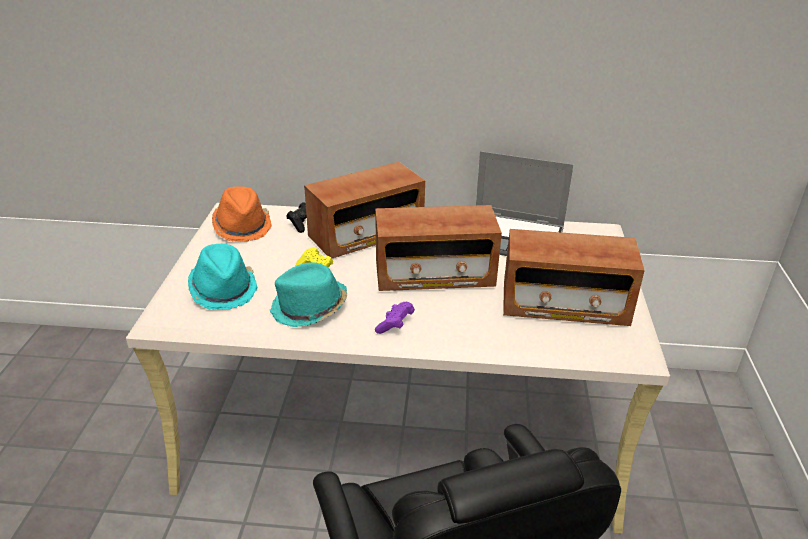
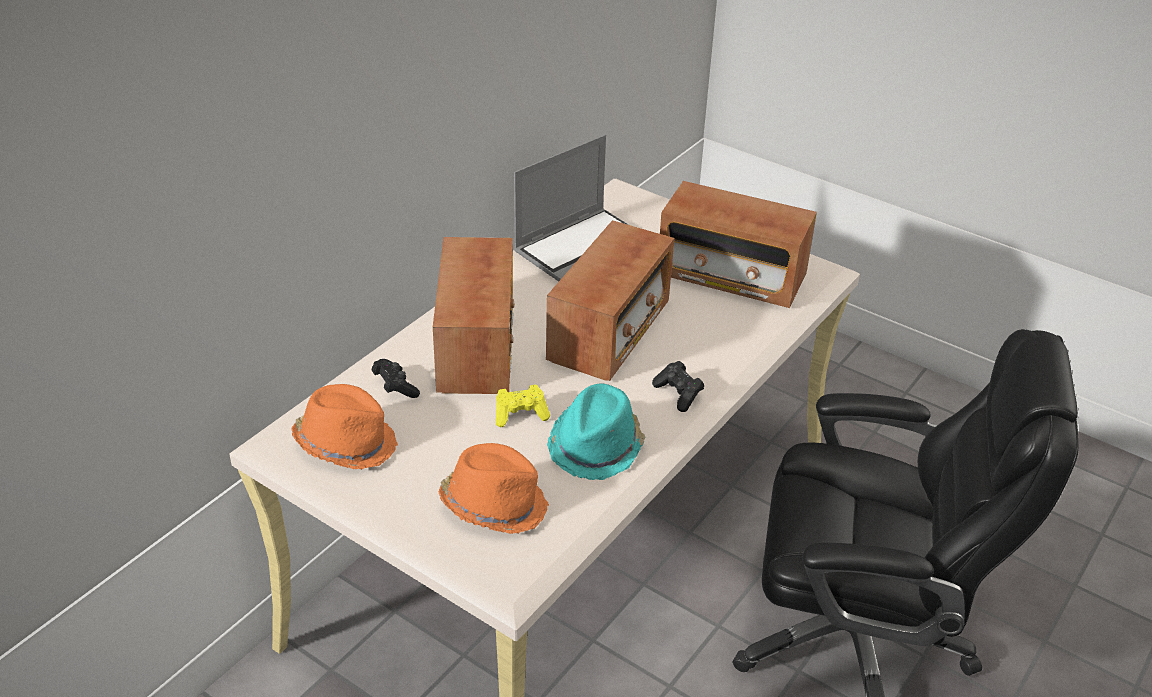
camera: 60 degrees left, 5 degrees up
turquoise hat [188,244,258,310] -> orange hat [439,443,549,534]
purple game controller [375,302,415,334] -> black game controller [652,361,704,412]
radio [503,229,645,326] -> radio turned 75 degrees clockwise [660,181,817,308]

